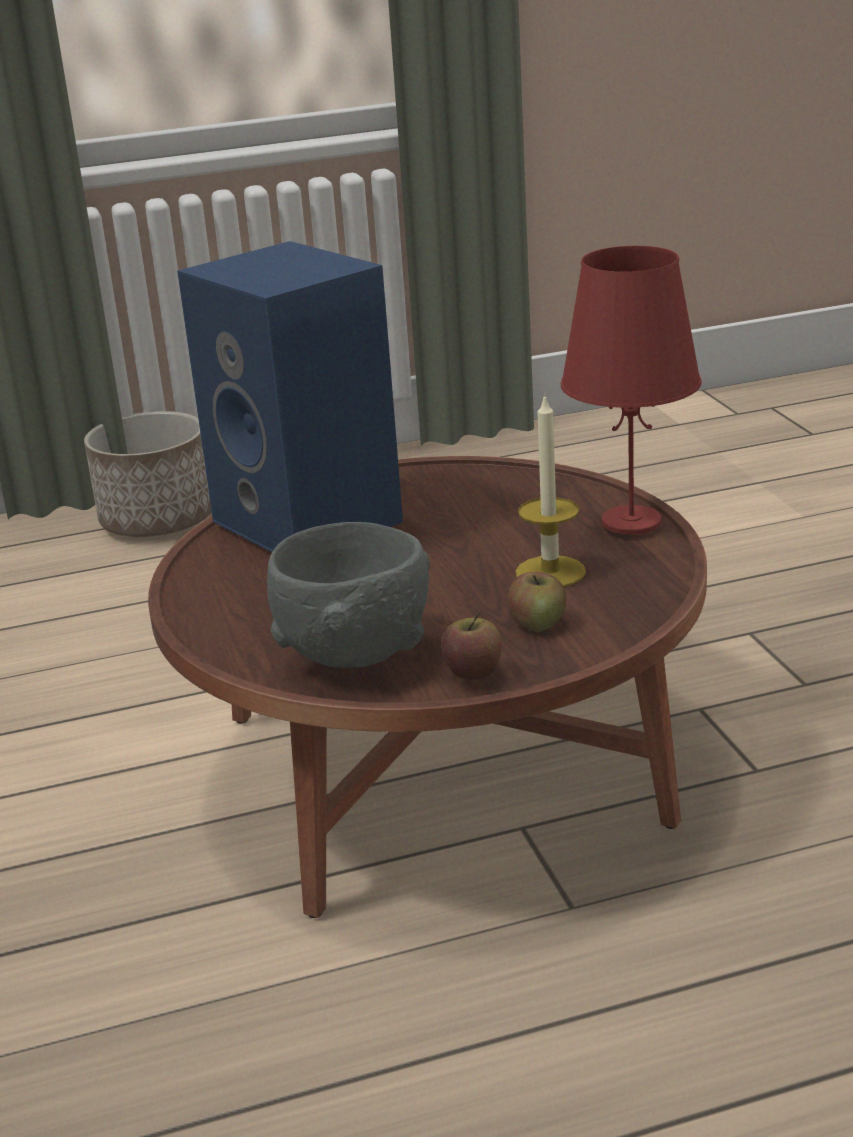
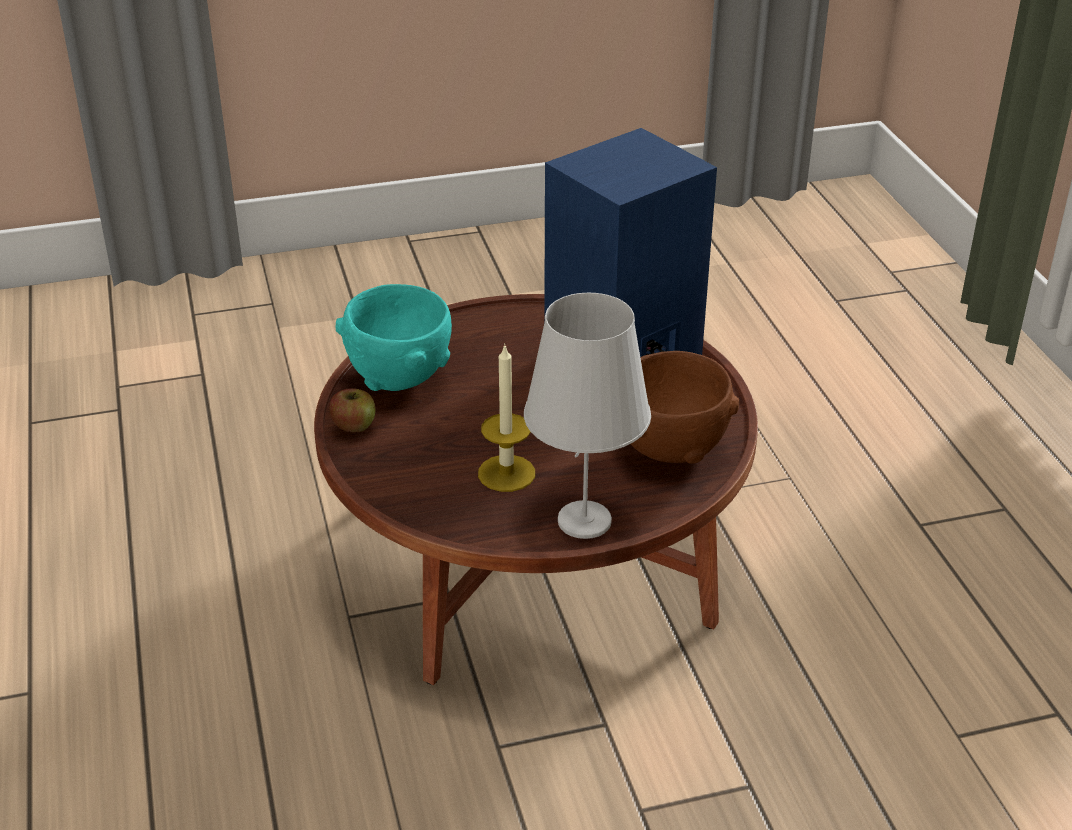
camera: 90 degrees right, 10 degrees up
planter [84,411,212,537] -> none
grey bowl [267,522,430,668] -> turquoise bowl [336,284,452,391]
apple [507,572,566,632] -> none
red table lamp [561,246,702,535] -> white table lamp [524,293,651,539]
none -> brown bowl [631,351,739,464]

